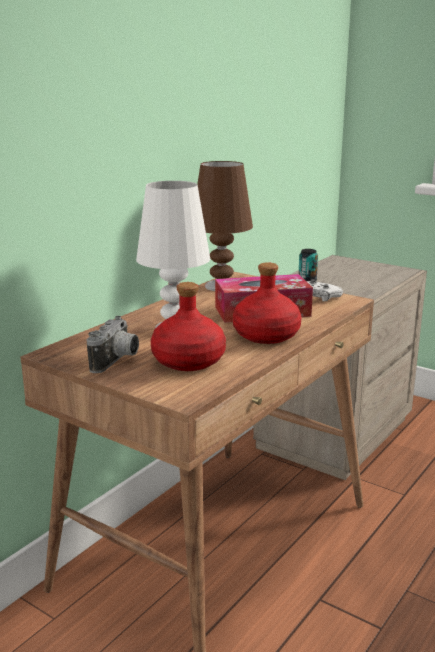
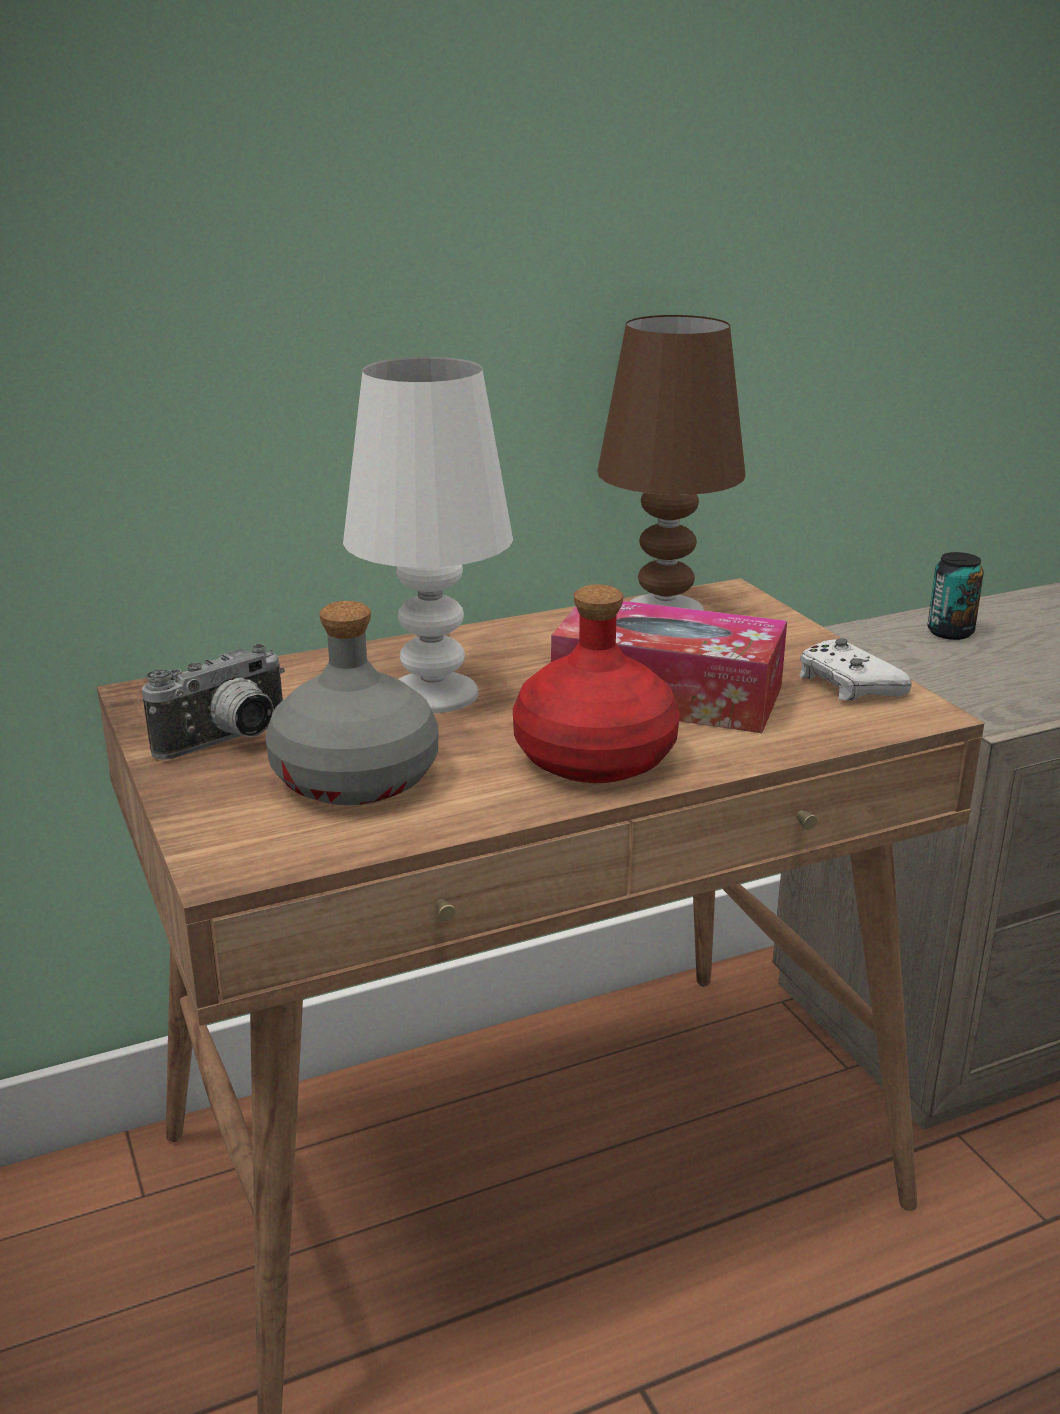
camera: 30 degrees right, 5 degrees up
red bottle [151,282,226,371] -> grey bottle [265,601,438,805]

